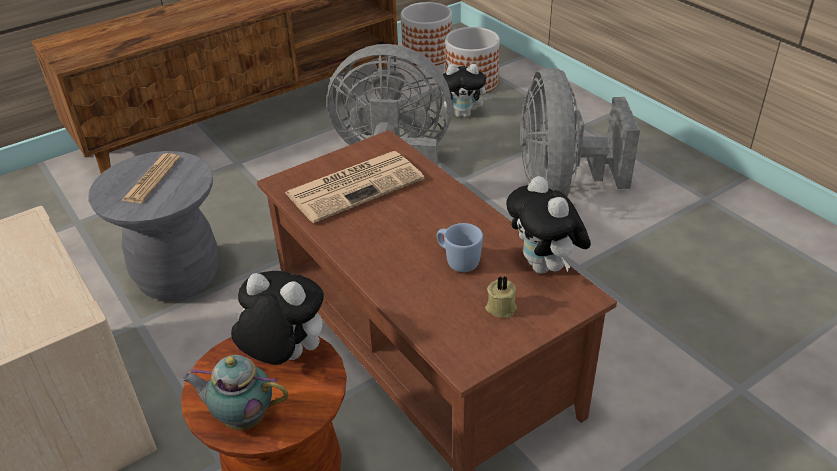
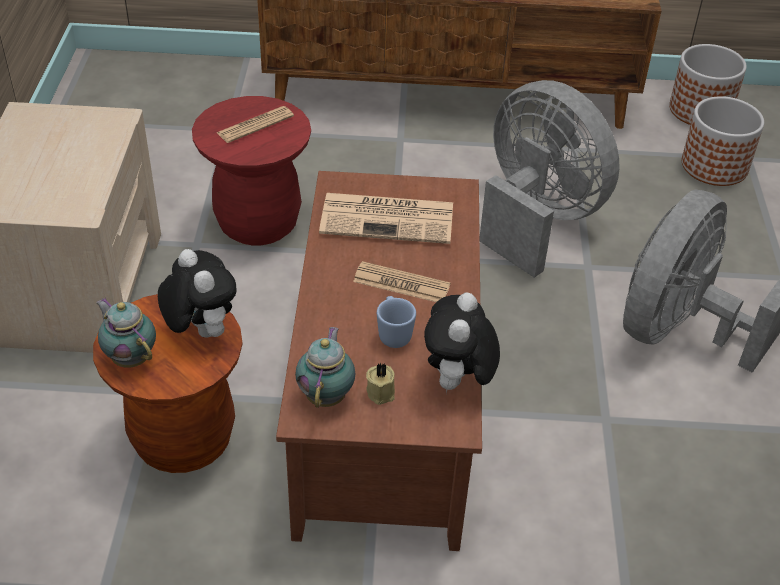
camera: 35 degrees right, 5 degrees up
grey stool [88,151,218,301] -> red stool [192,96,311,245]
plush toy [443,64,492,117] -> none
none -> teapot [295,327,355,408]
none -> newspaper [353,261,450,302]

